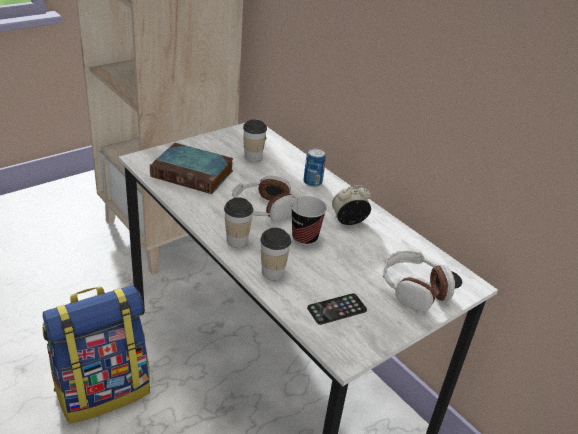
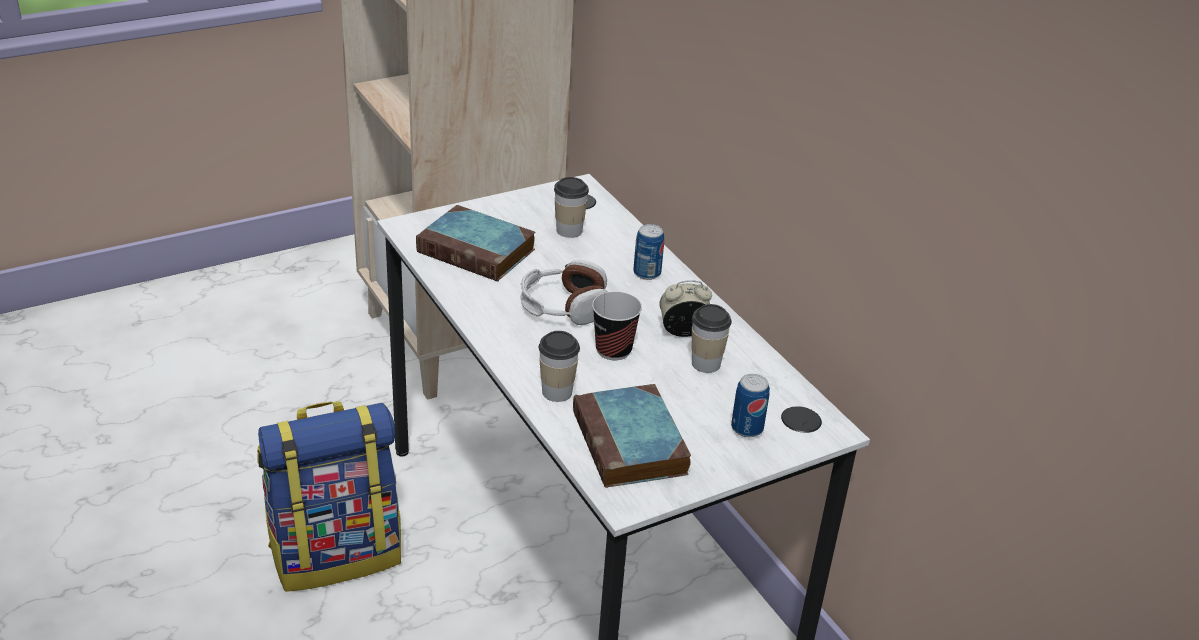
camera: 10 degrees right, 0 degrees up
cup [224,197,253,248] -> cup moved to [692,304,732,373]
phone [307,294,367,325] -> book [573,384,691,488]
headphones [383,250,455,312] -> can [731,374,770,437]

